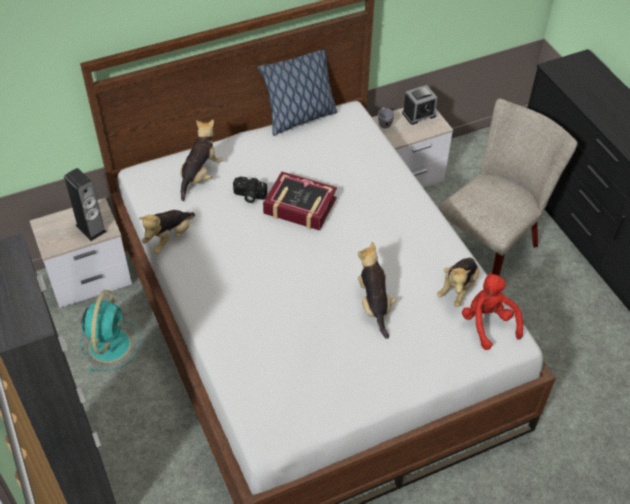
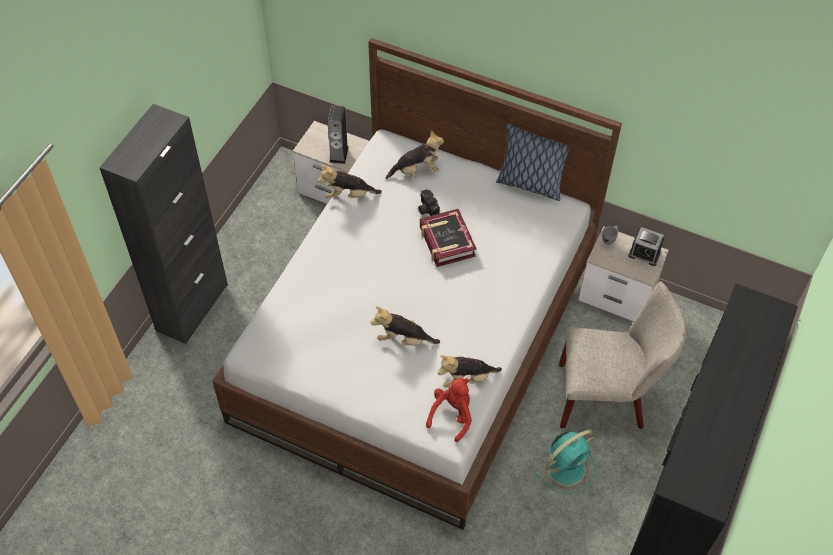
camera: 50 degrees right, 5 degrees up
turquoise fan [80,290,140,371] -> turquoise fan moved to [536,430,596,495]
plush toy [358,242,396,339] -> plush toy turned 120 degrees counterclockwise [370,306,440,346]

